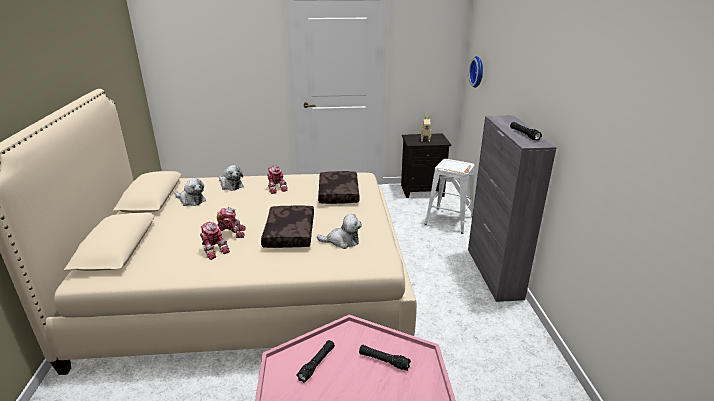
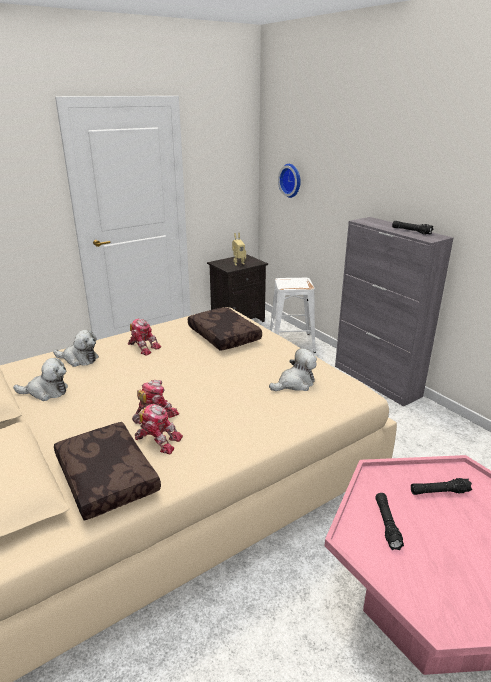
camera: 30 degrees left, 0 degrees up
brown pillow [261,205,314,248] -> brown pillow moved to [54,422,161,521]

